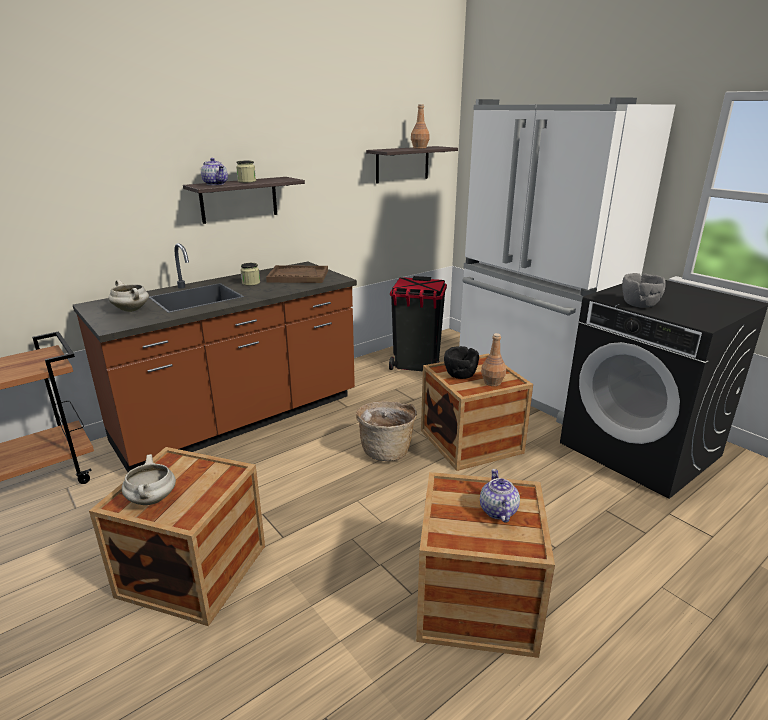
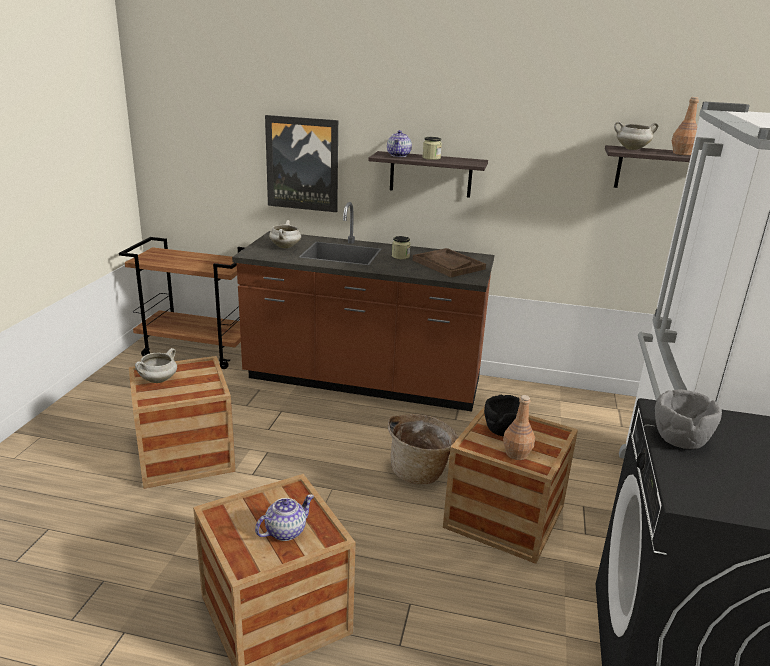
camera: 50 degrees right, 0 degrees up
black trash can [389,276,447,371] -> none
none -> picture [265,115,338,212]
none -> white cooking pot [614,121,658,150]

